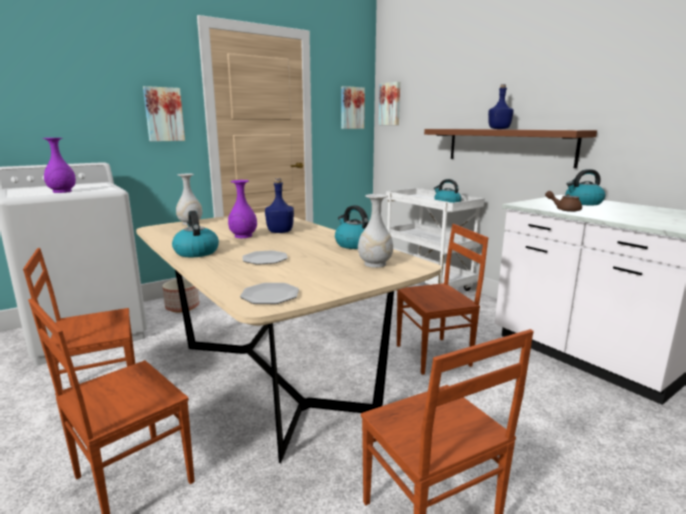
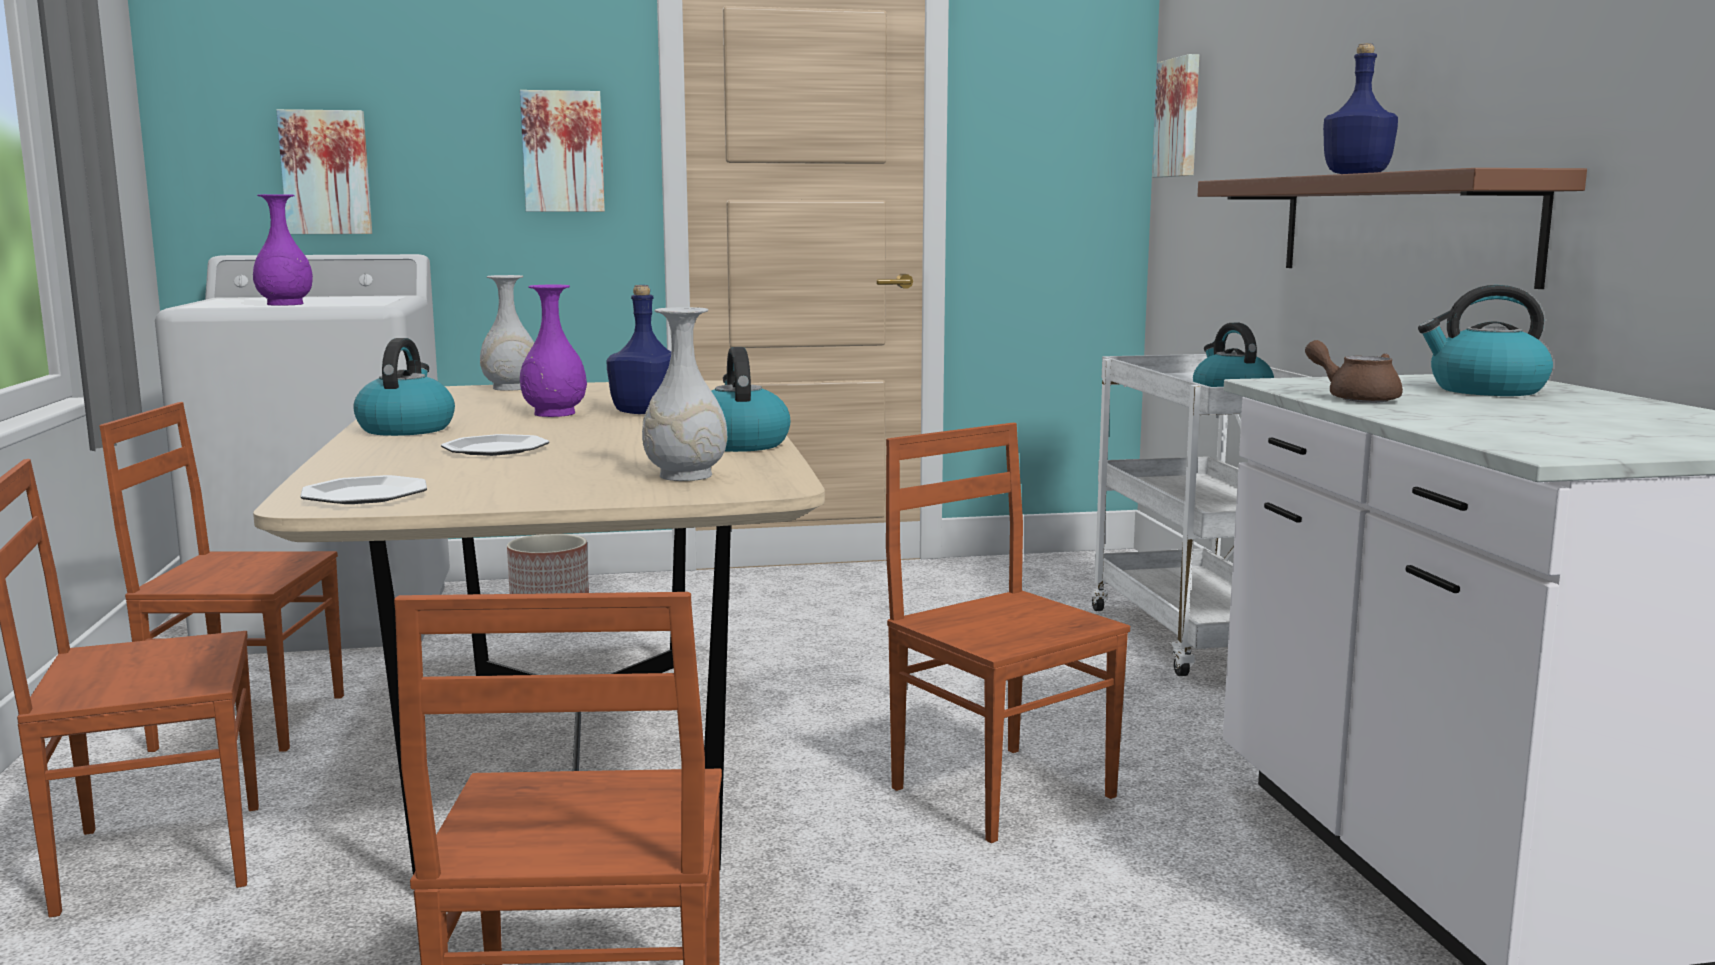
camera: 25 degrees right, 5 degrees down
picture [341,86,365,129] -> picture moved to [276,109,372,234]
brown chair [397,224,488,375] -> brown chair turned 135 degrees counterclockwise [886,423,1130,843]

